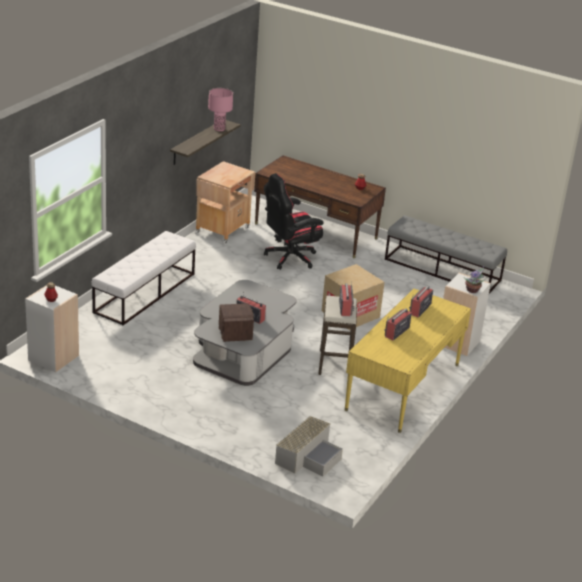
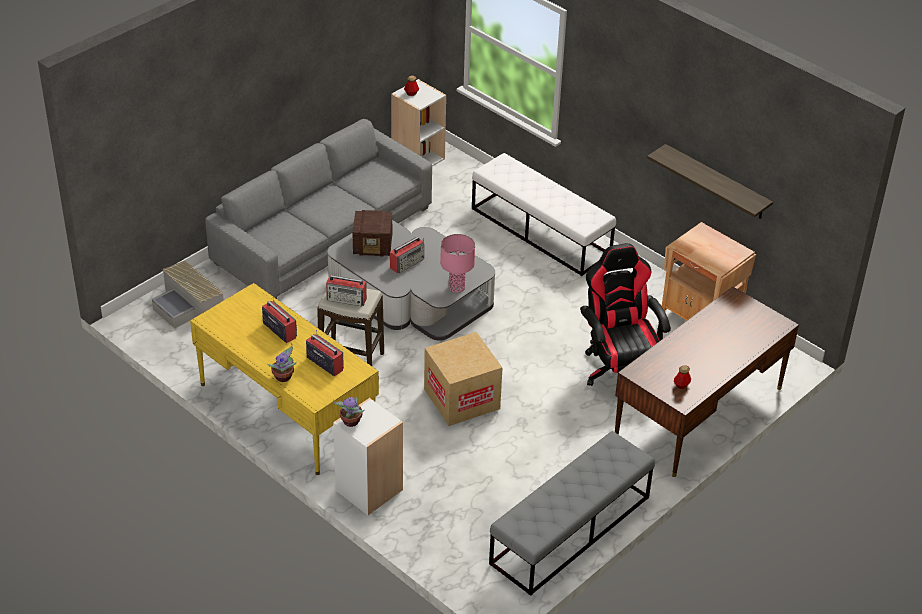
camera: 105 degrees right, 10 degrees up
pink table lamp [208,88,233,131] -> pink table lamp moved to [440,234,475,293]
none -> grey sofa [205,119,432,299]
none -> potted plant [267,343,297,382]

